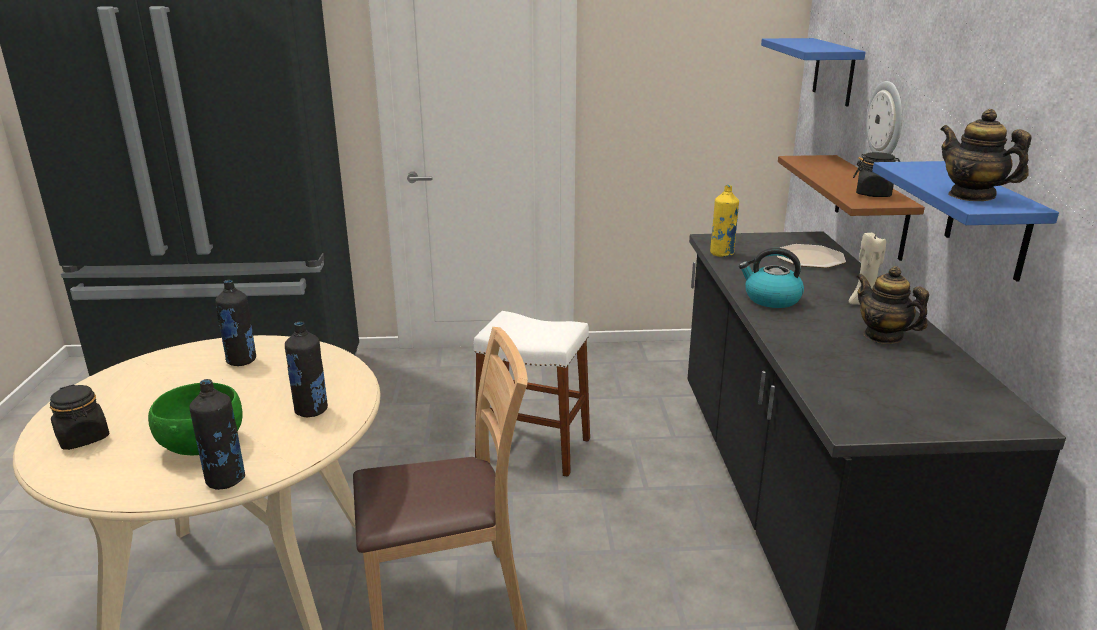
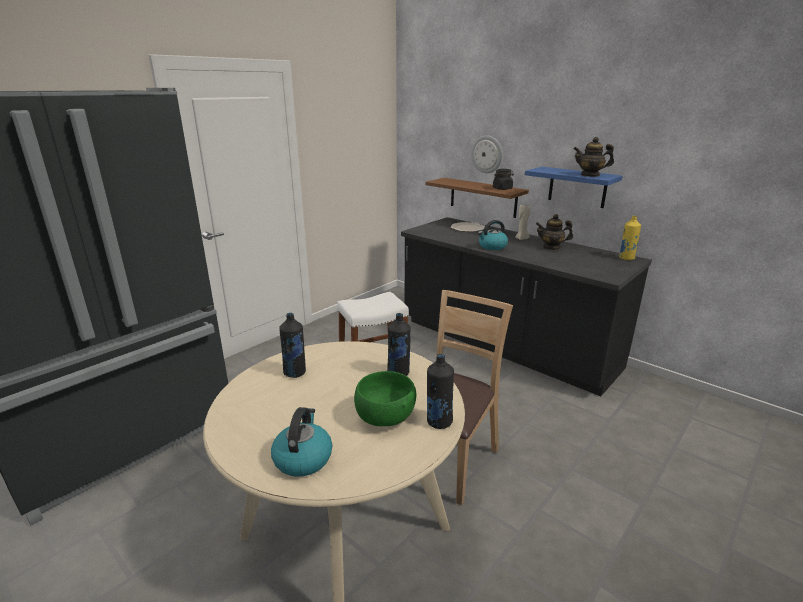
camera: 45 degrees left, 0 degrees up
black jar [50,384,109,450] -> kettle [271,407,332,477]
yellow bottle [710,185,739,257] -> yellow bottle moved to [619,215,641,260]
blue shelf [761,38,865,106] -> none

